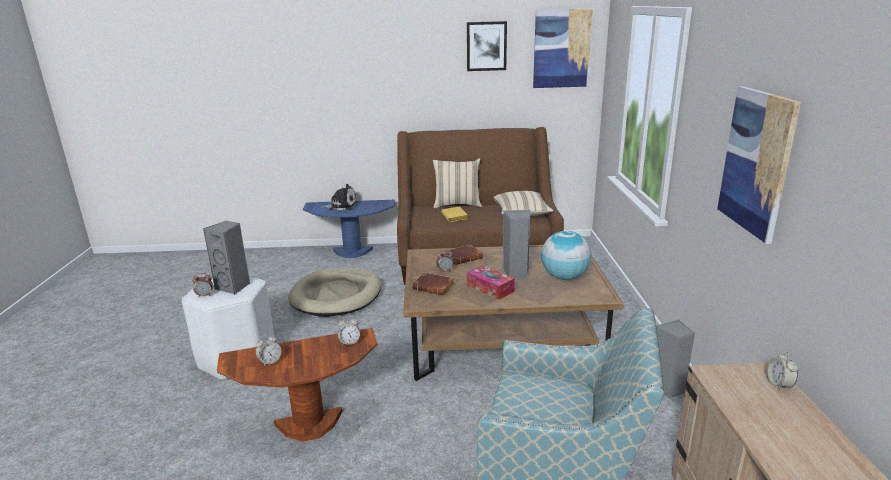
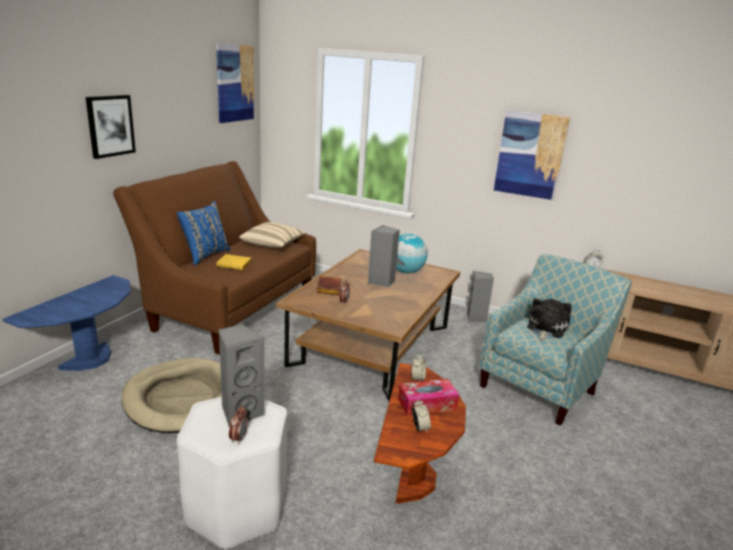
camera: 65 degrees left, 0 degrees up
plush toy [322,184,357,211] -> plush toy moved to [527,298,572,341]
brown book [412,273,454,295] -> none
beige pillow [432,158,482,208] -> blue pillow [177,201,231,265]
picture [467,21,507,71] -> picture moved to [86,95,136,159]
tissue box [467,265,515,300] -> tissue box moved to [398,379,459,416]

